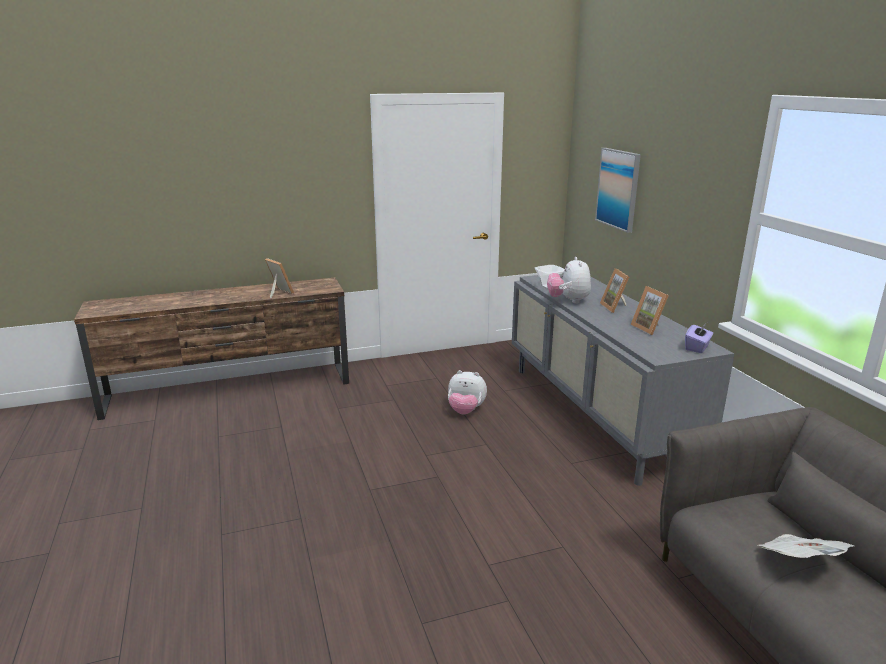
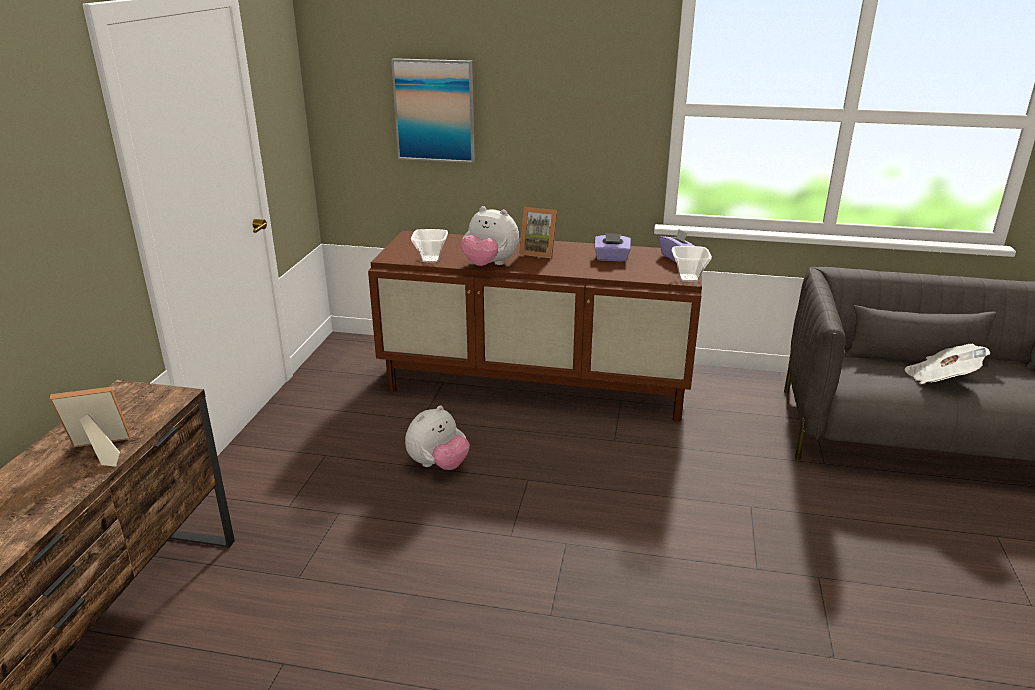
camera: 60 degrees left, 5 degrees up
grey cabinet [512,275,734,486] -> brown cabinet [368,231,702,422]
picture frame [631,286,669,335] -> purple tissue box [595,233,631,262]
none -> bowl [672,246,712,282]

